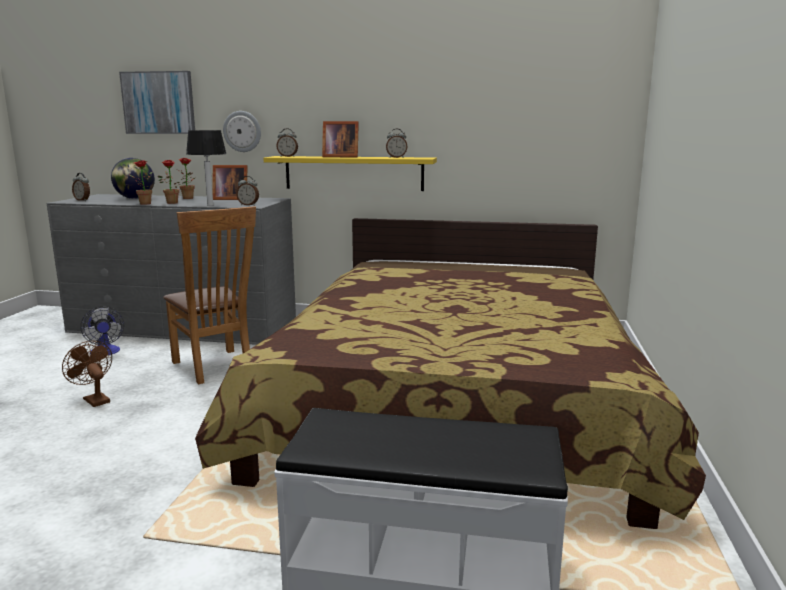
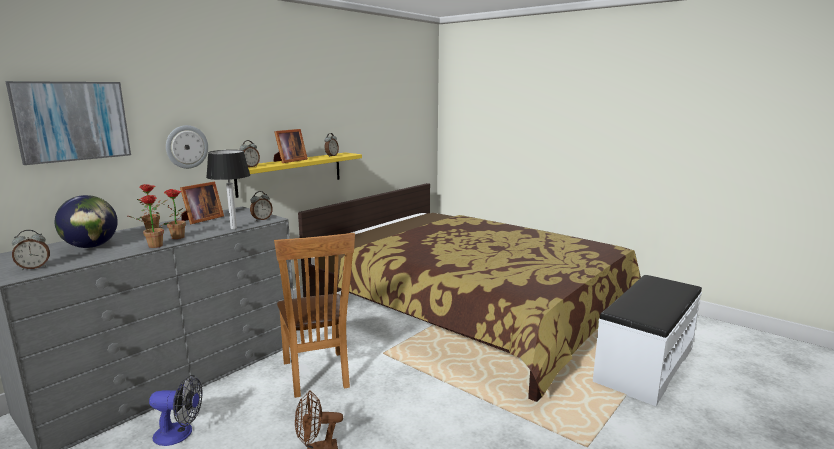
camera: 60 degrees left, 0 degrees up
brown chair [163,206,256,384] -> brown chair turned 75 degrees clockwise [274,233,355,398]

